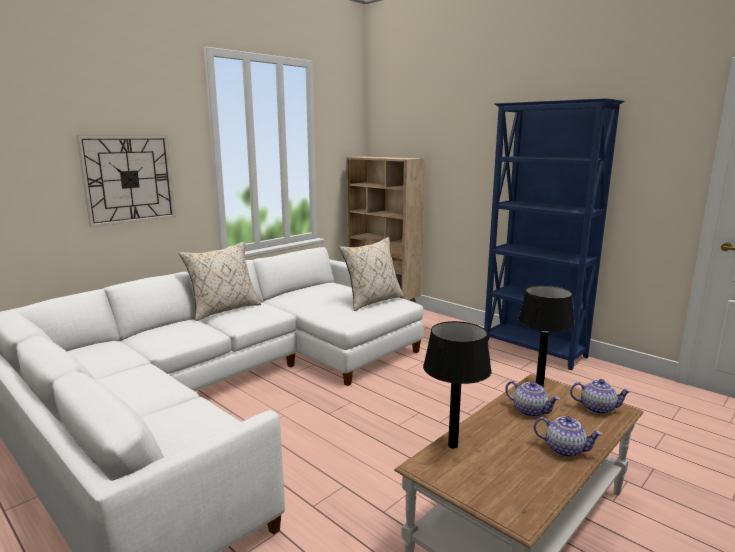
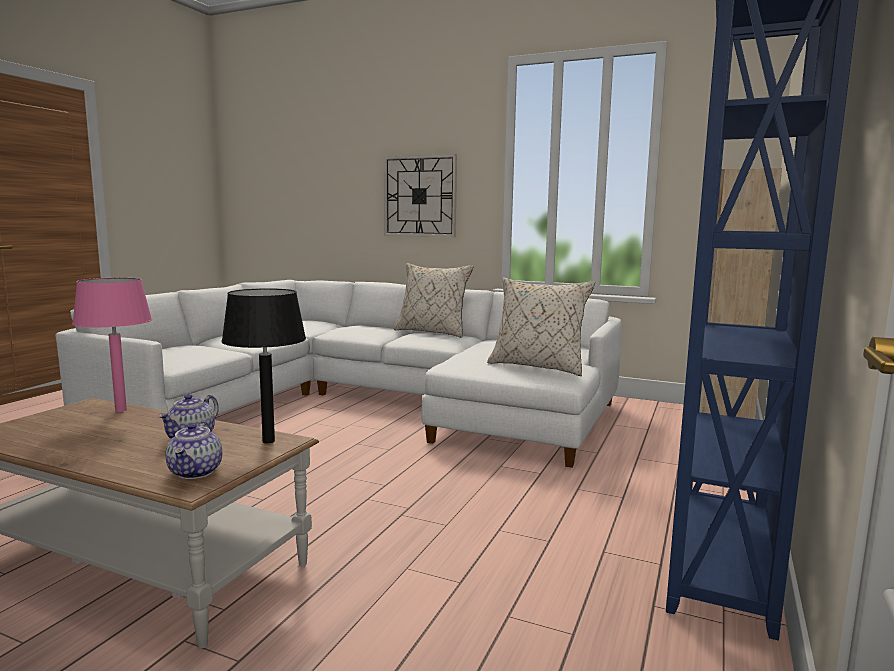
camera: 70 degrees right, 5 degrees down
black table lamp [423,321,492,449] -> pink table lamp [72,278,152,412]
teapot [534,416,603,457] -> none

